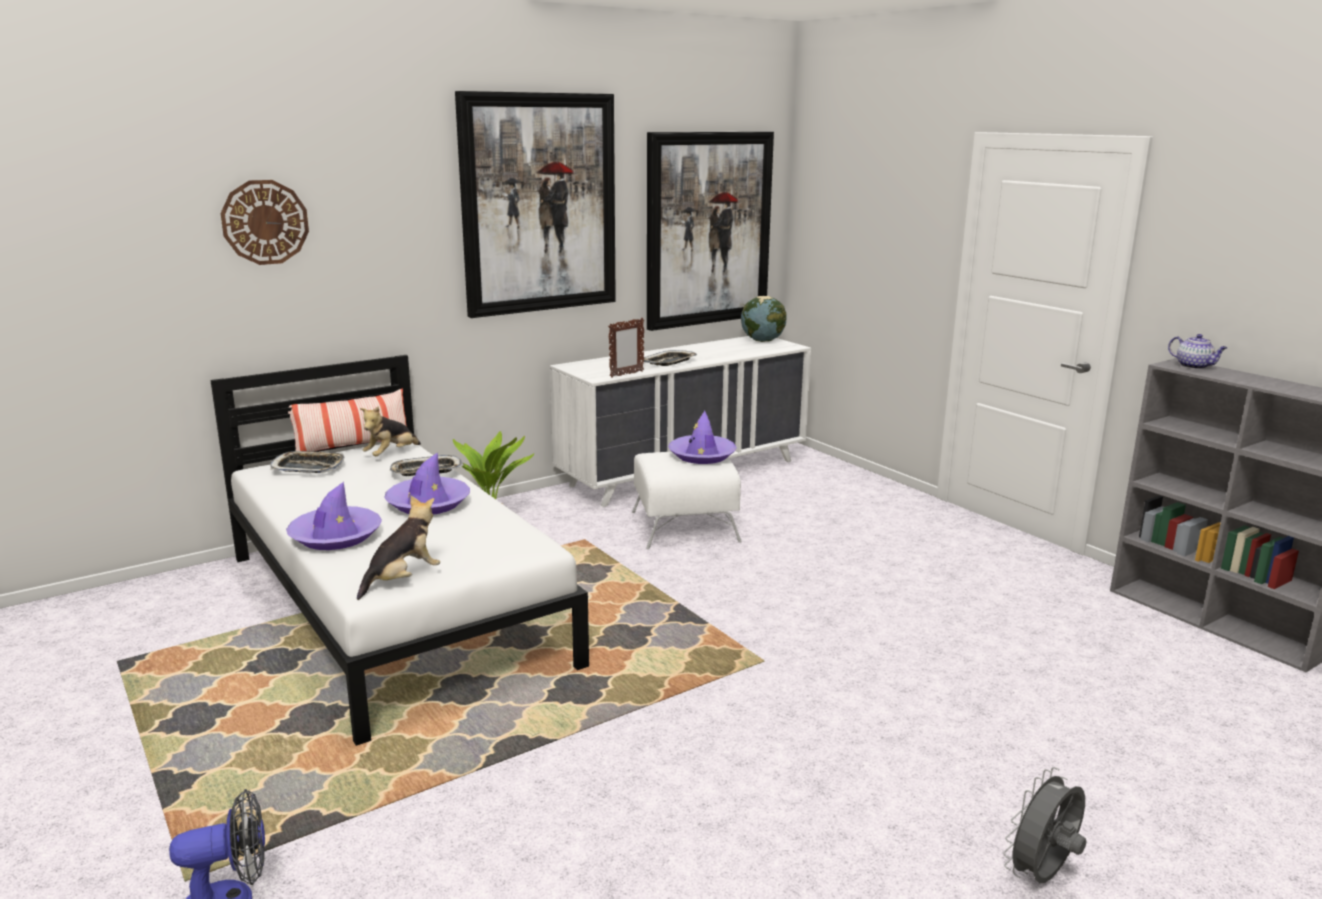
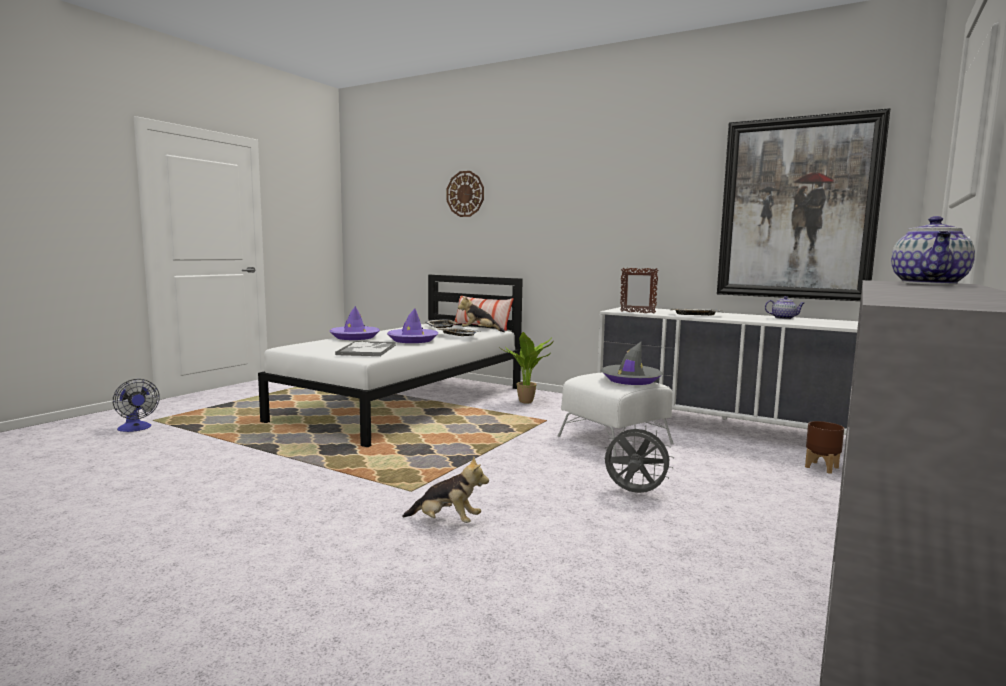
camera: 65 degrees right, 10 degrees down
plush toy [357,496,440,600] -> plush toy moved to [402,456,489,523]
picture [455,91,616,318] -> none
purple hat [668,411,737,464] -> grey hat [601,341,662,385]
globe [741,296,787,342] -> none
grey fan [1003,767,1086,883] -> grey fan moved to [604,424,674,493]
none -> tray [335,341,396,356]
none -> teapot [765,296,804,319]
none -> brown planter [805,421,844,474]

